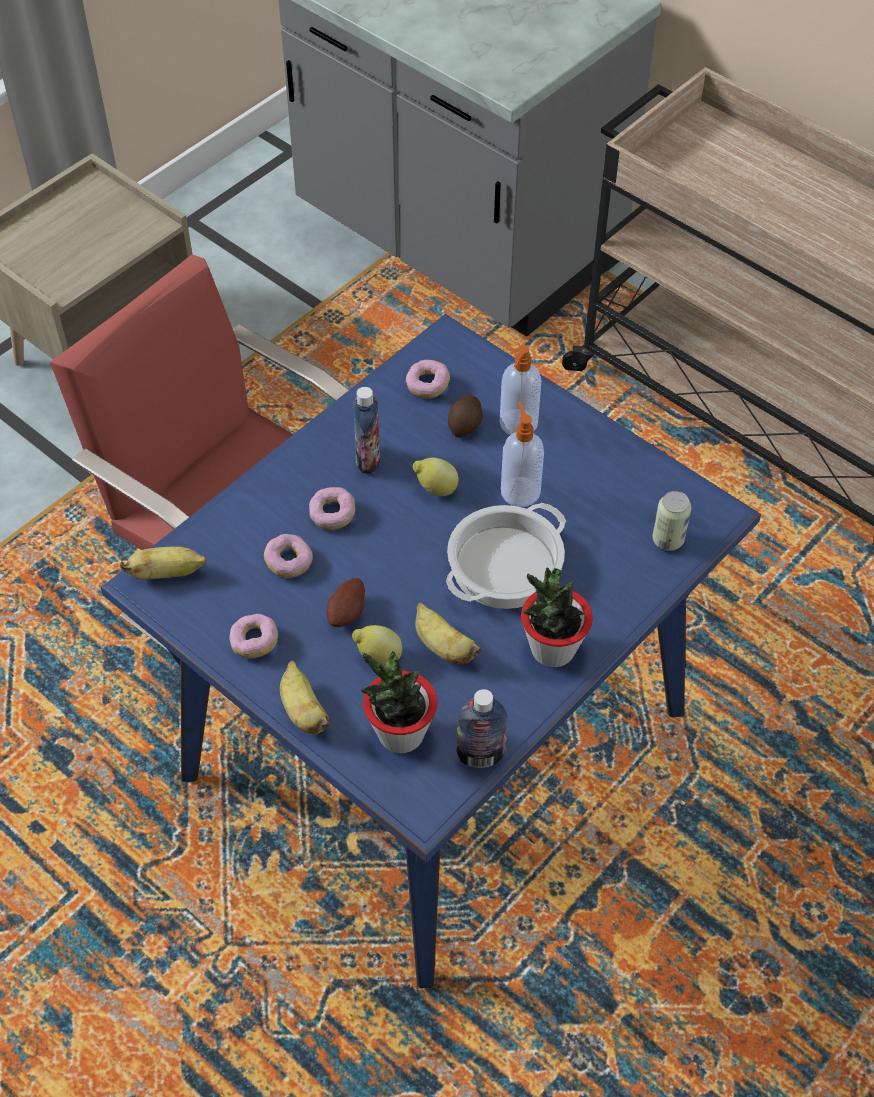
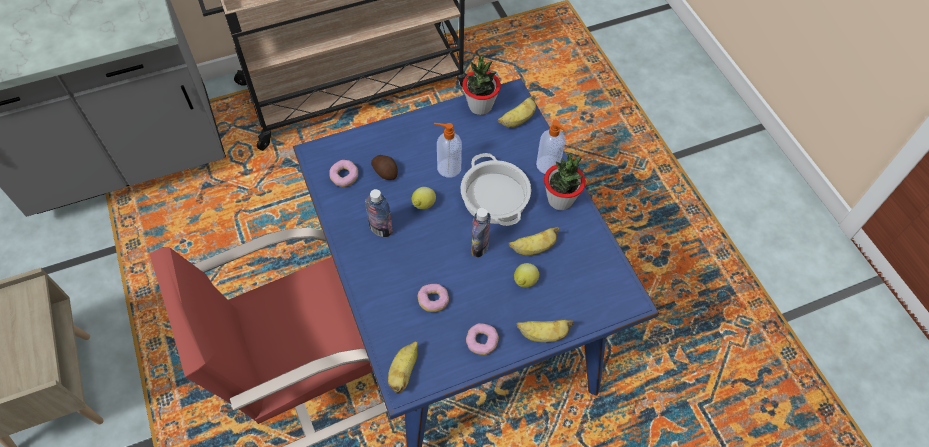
camera: 65 degrees left, 5 degrees up
donut [309,487,355,530] -> none
potato [327,578,365,627] -> none
potted plant [361,651,438,753] -> potted plant moved to [462,56,501,115]
bottle [456,689,508,768] -> bottle moved to [471,208,491,258]
soap dispenser [500,345,542,435] -> soap dispenser moved to [536,120,567,174]
can [653,491,691,551] -> banana [498,95,536,127]

